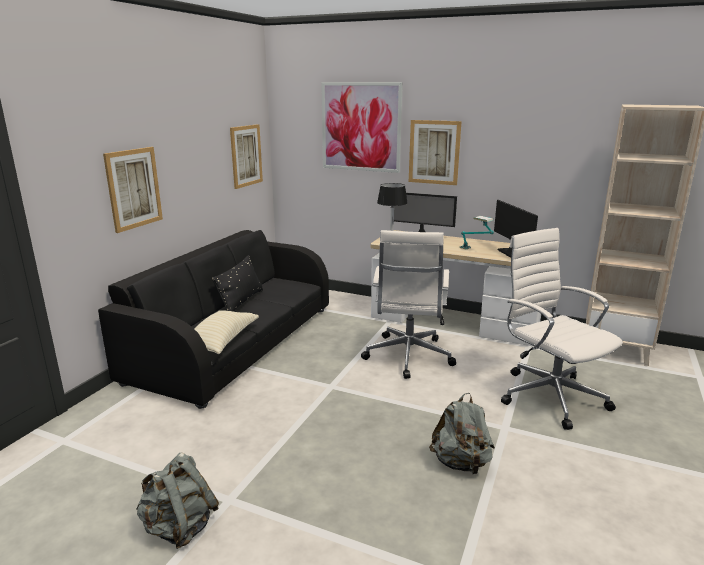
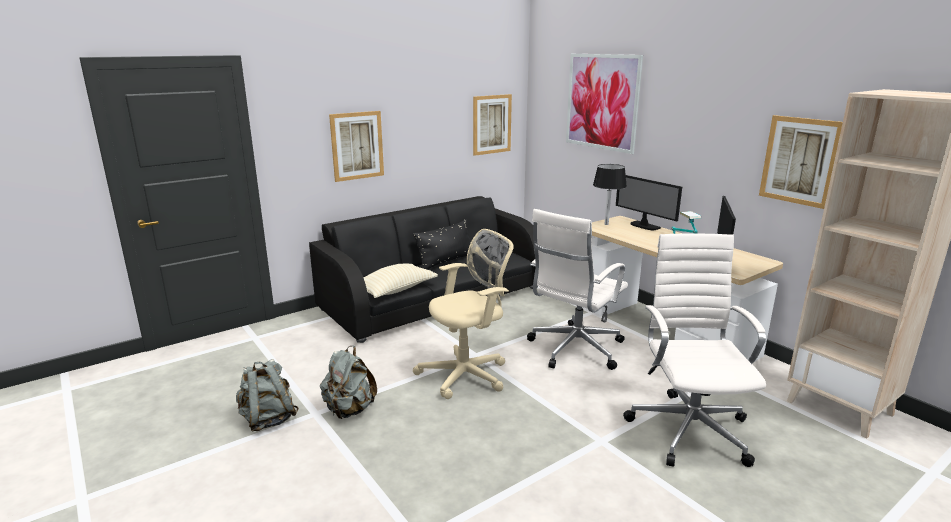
camera: 30 degrees right, 0 degrees up
picture [409,120,462,185] -> picture moved to [759,115,843,209]
grey backpack [429,393,495,475] -> grey backpack moved to [320,346,377,419]
none -> beige office chair [412,229,514,399]

